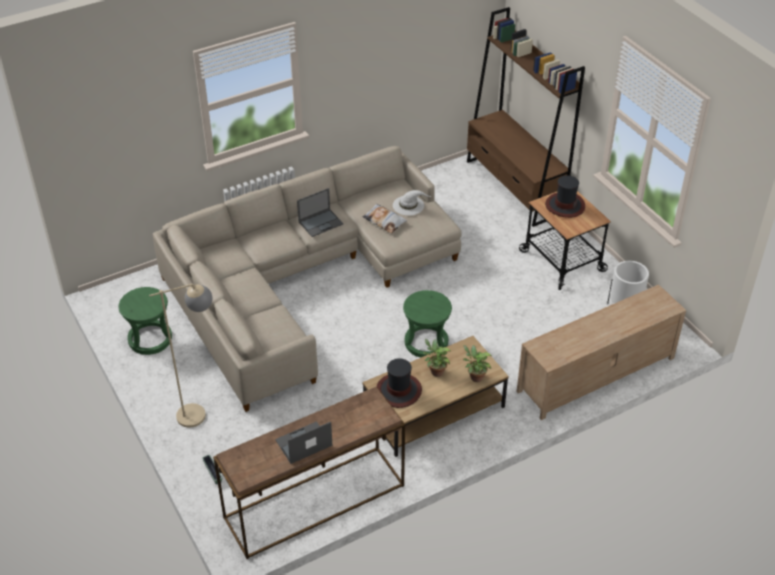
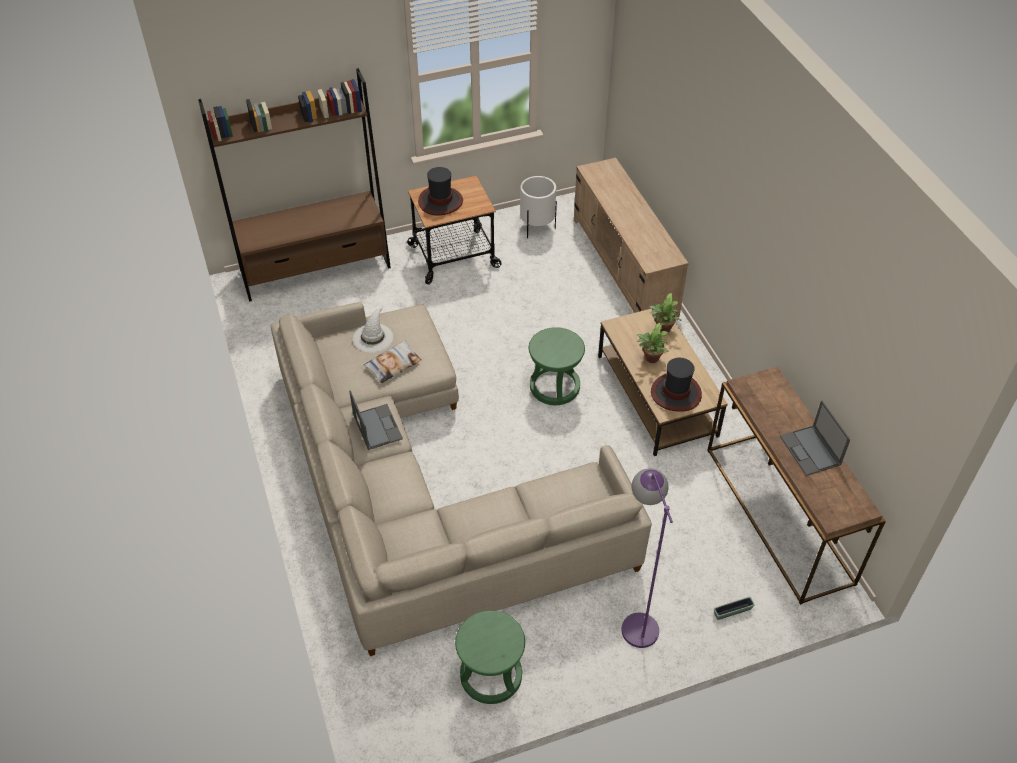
camera: 80 degrees left, 5 degrees up
beige floor lamp [149,284,212,428] -> purple floor lamp [621,468,673,648]

